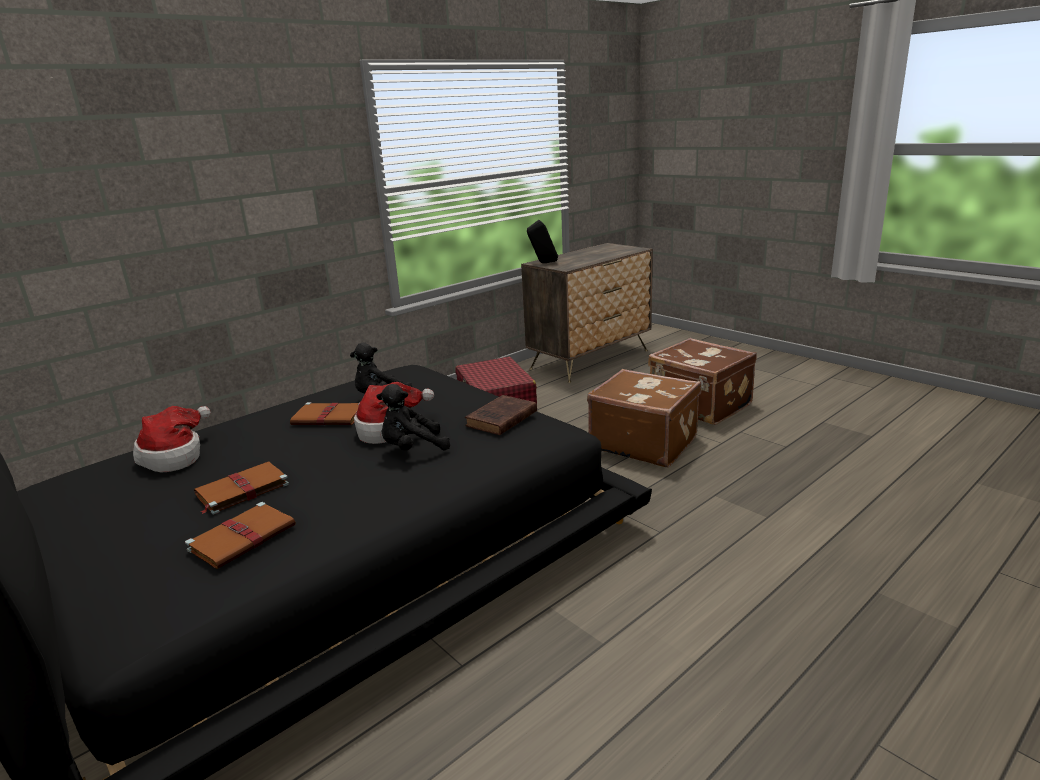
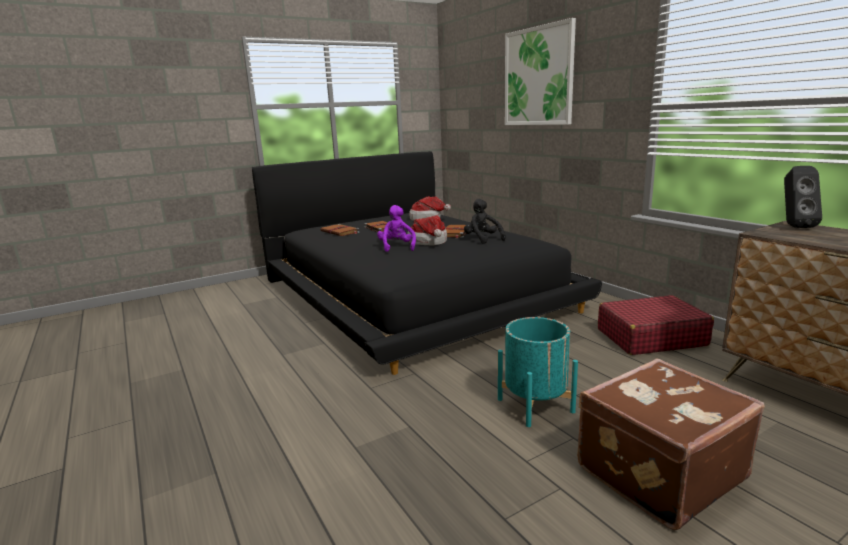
camera: 100 degrees right, 5 degrees down
black plush toy [376,384,450,450] -> purple plush toy [377,205,416,252]
brown book [465,395,537,435] -> none
brown suitcase [587,369,701,467] -> turquoise planter [498,317,578,427]
none -> picture [505,18,576,125]

